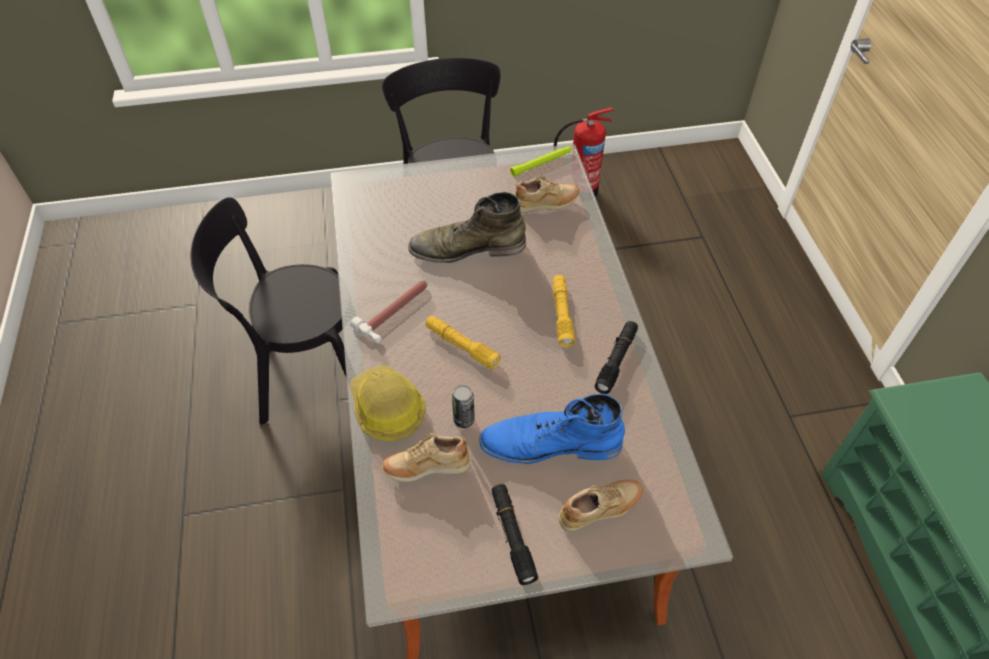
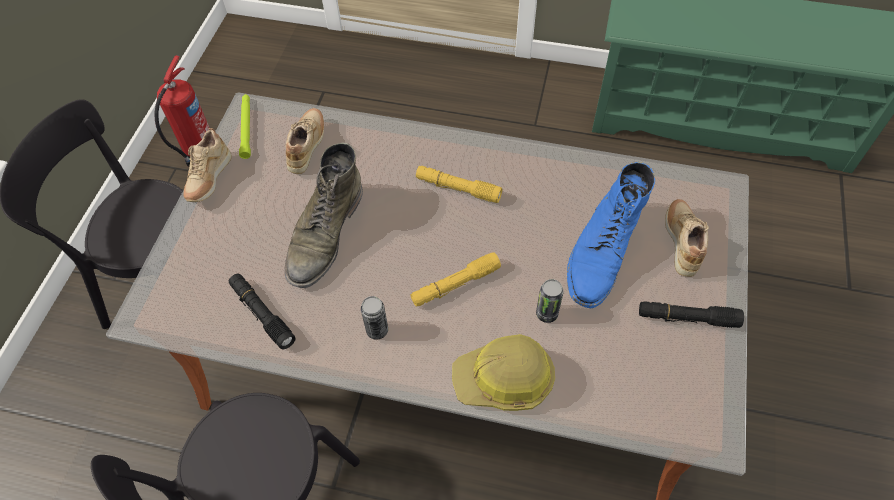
camera: 65 degrees left, 5 degrees up
hammer [350,280,428,344] -> can [361,296,388,340]
beige shoe [382,433,470,482] -> beige shoe moved to [183,128,232,202]
black flashlight [595,321,638,394] -> black flashlight moved to [229,274,296,350]

